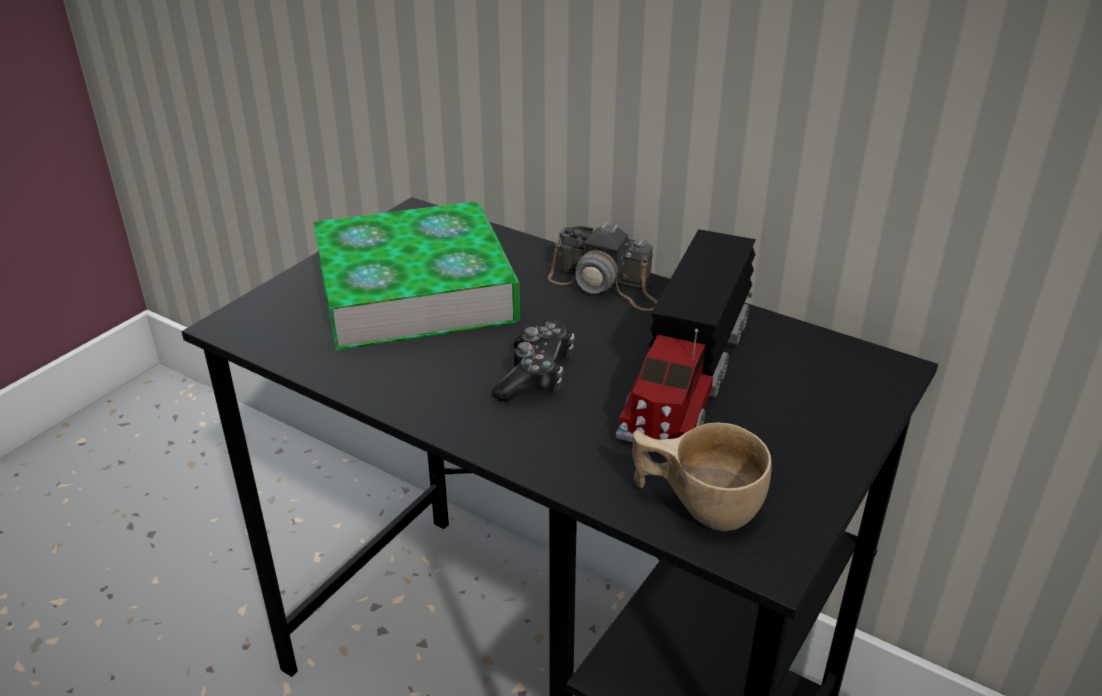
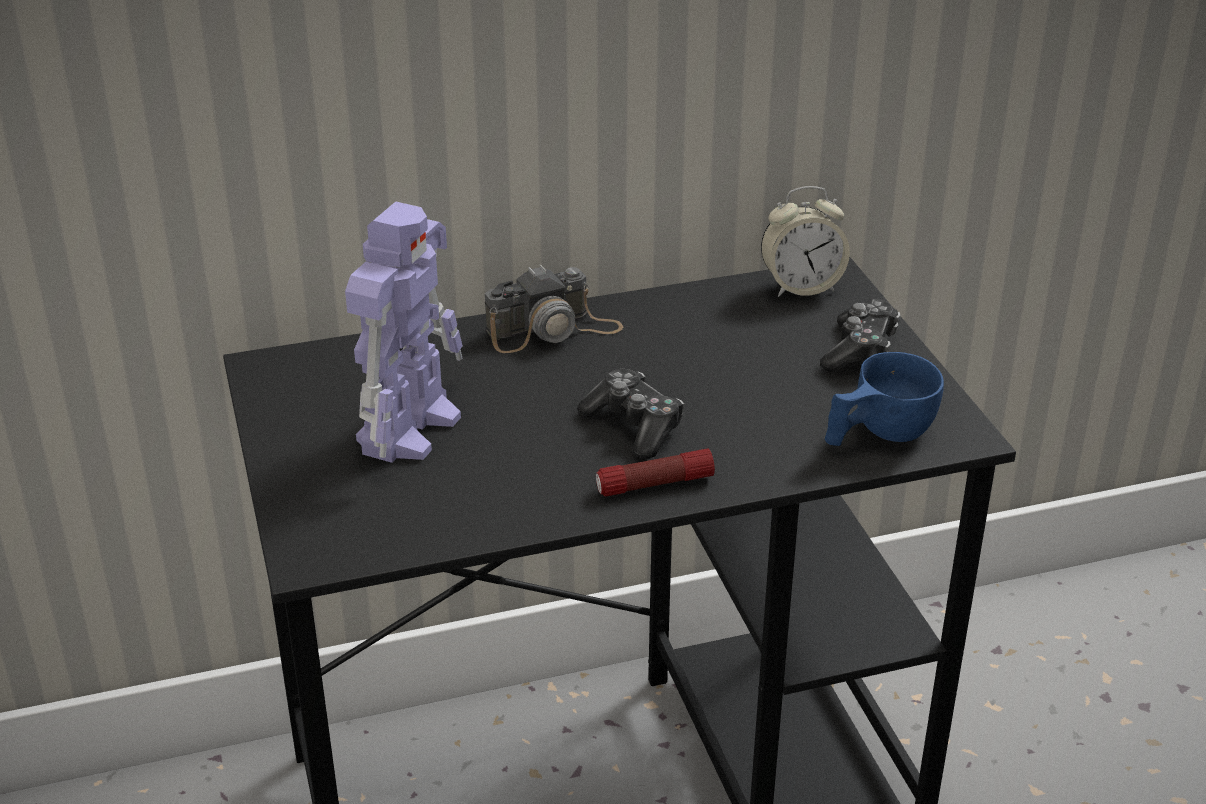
camera: 50 degrees left, 0 degrees up
book [313,201,520,351] -> toy robot [345,201,463,463]
toy truck [615,229,756,442] -> none
beige cup [633,422,772,531] -> blue cup [825,352,944,446]
none -> flashlight [596,449,715,497]
none -> alarm clock [761,186,850,297]
none -> game controller [820,299,901,373]

